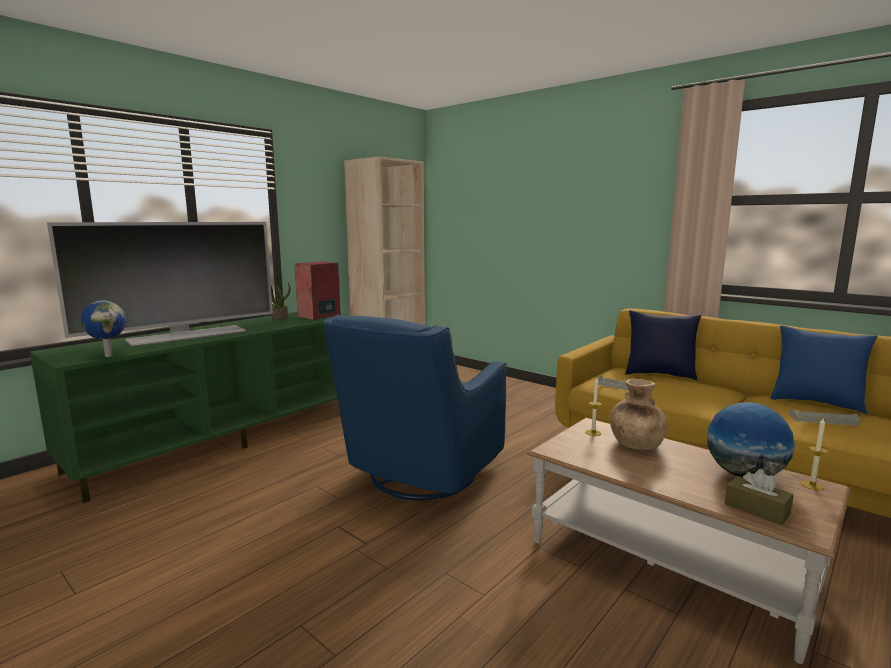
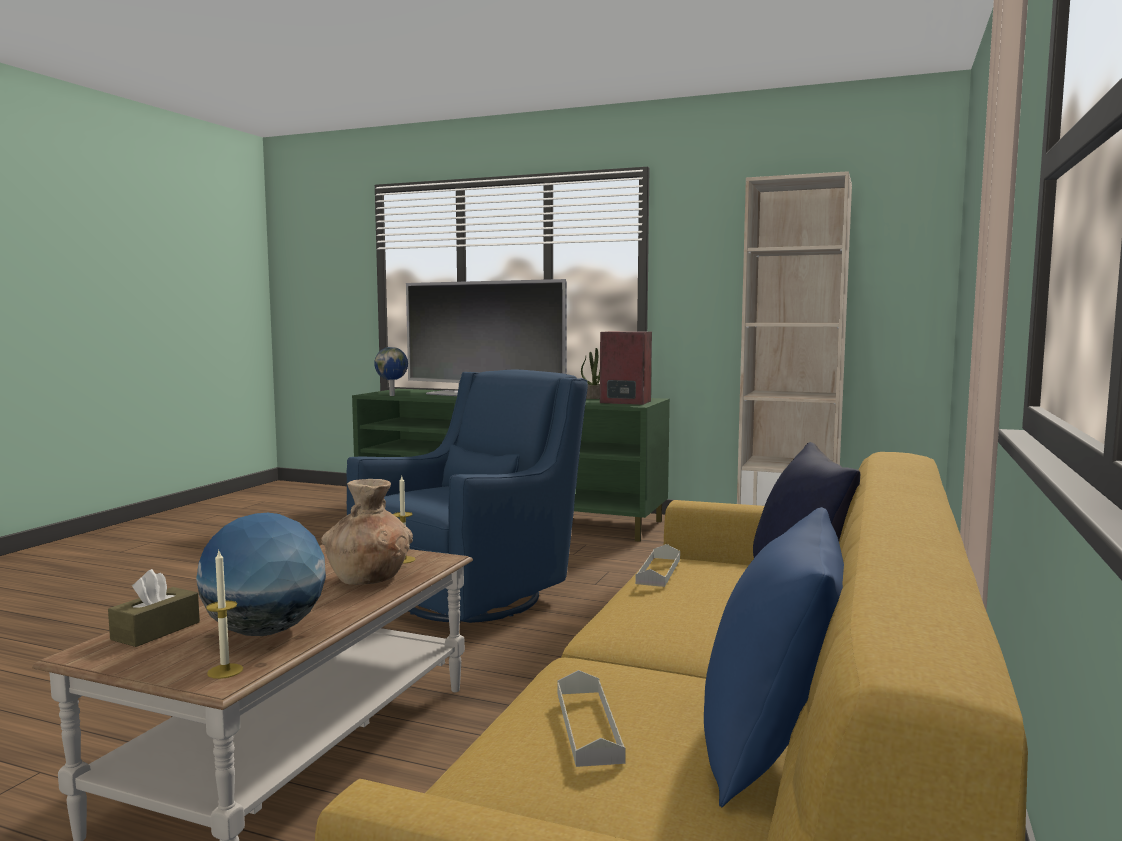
camera: 70 degrees right, 5 degrees down
blue armchair [323,315,506,500] -> blue armchair turned 120 degrees clockwise [346,369,588,623]

